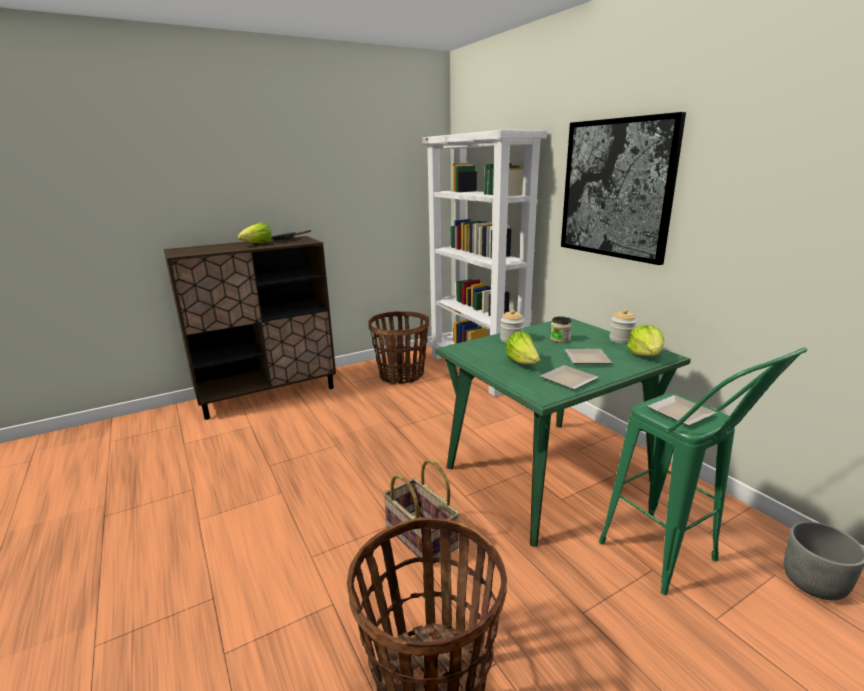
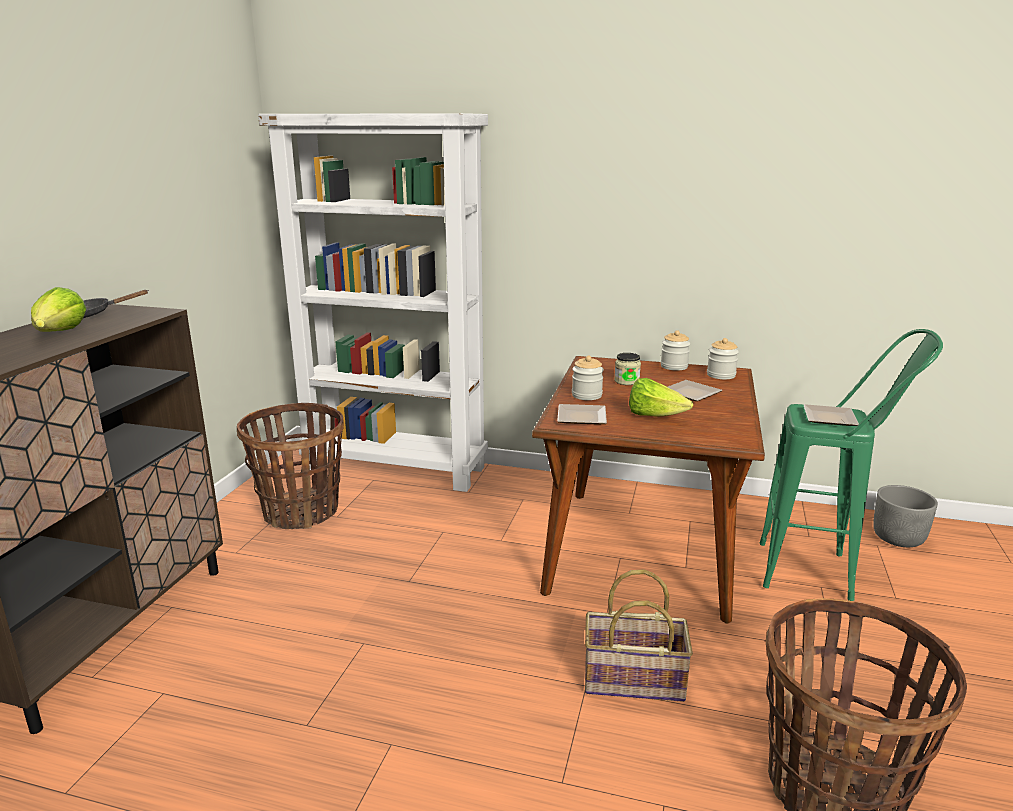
camera: 45 degrees left, 0 degrees up
green dining table [435,317,691,547] -> brown dining table [532,356,765,624]
plate [540,365,598,390] -> plate moved to [557,404,607,425]
picture [561,112,686,265] -> none
lettuce [627,325,664,356] -> jar [707,338,739,379]

